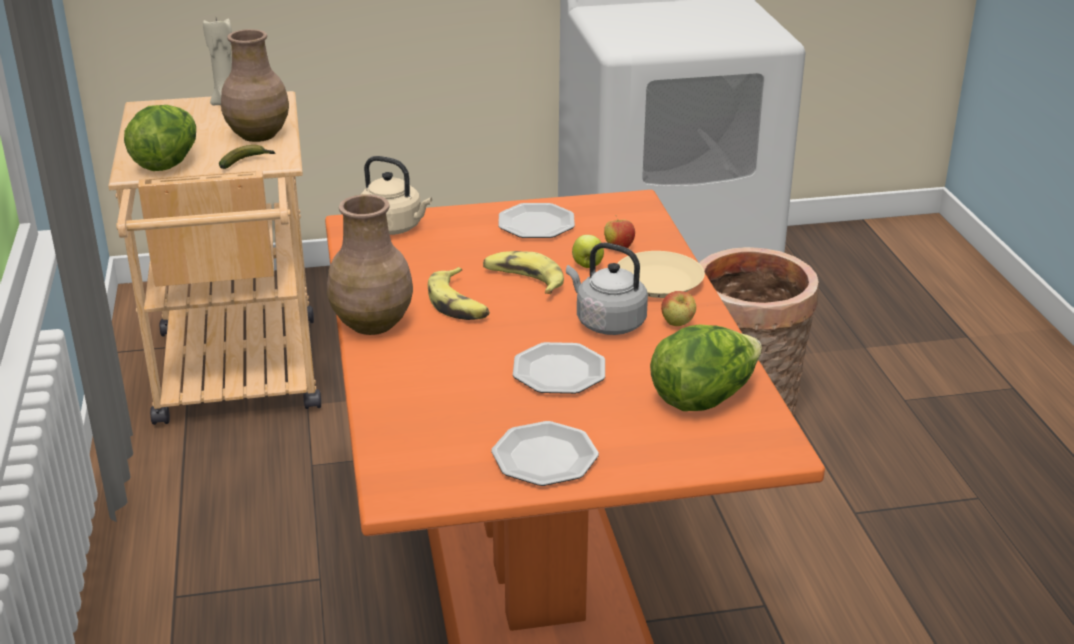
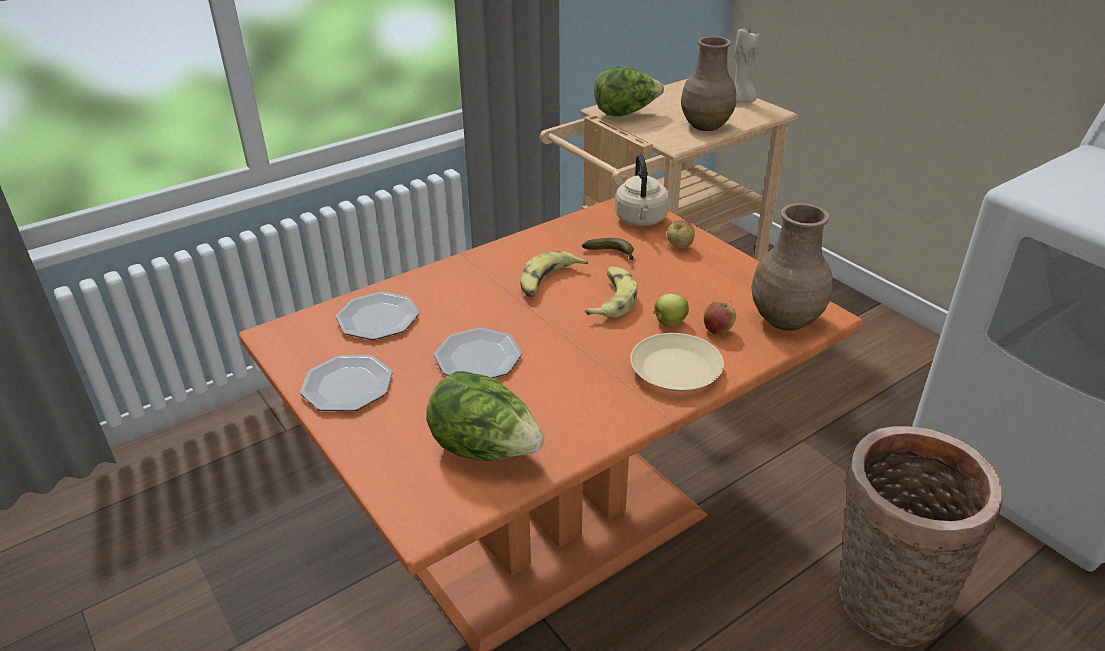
camera: 65 degrees right, 5 degrees up
banana [219,145,276,169] -> banana moved to [582,238,634,260]
brown vase [327,194,413,335] -> brown vase moved to [751,203,832,331]
plate [498,203,575,238] -> plate moved to [336,292,419,340]
grey kettle [566,242,648,335] -> none
apple [661,291,696,326] -> apple moved to [667,220,695,249]

